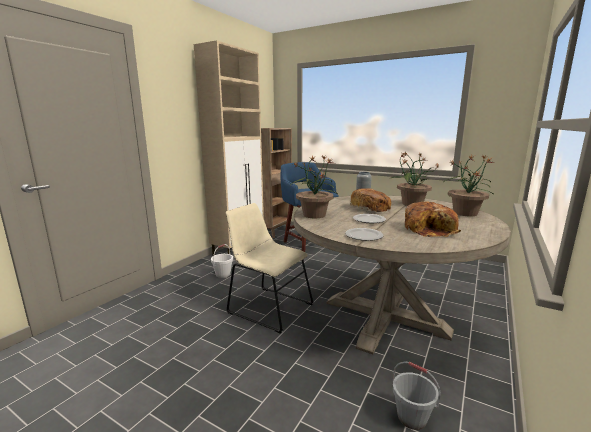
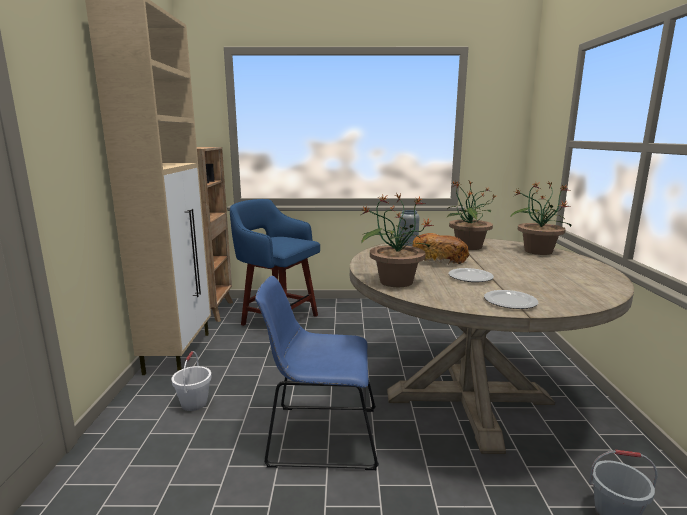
camera: 30 degrees left, 0 degrees up
beige chair [226,203,314,334] -> blue chair [255,276,379,470]
bread [404,202,461,237] -> none

